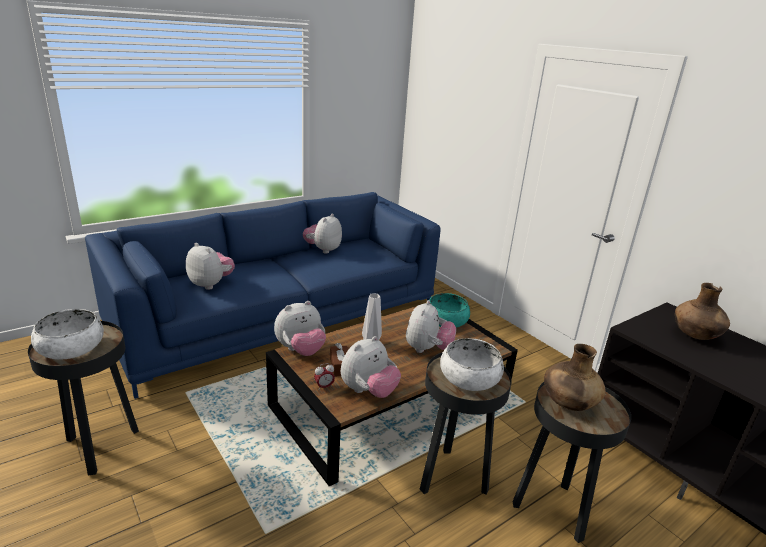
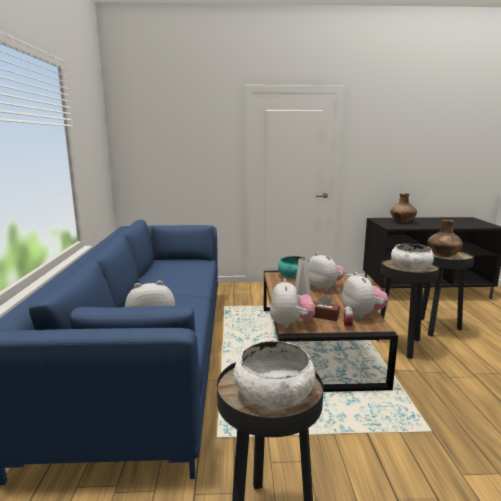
camera: 55 degrees left, 10 degrees down
plush toy [303,214,342,254] -> none

